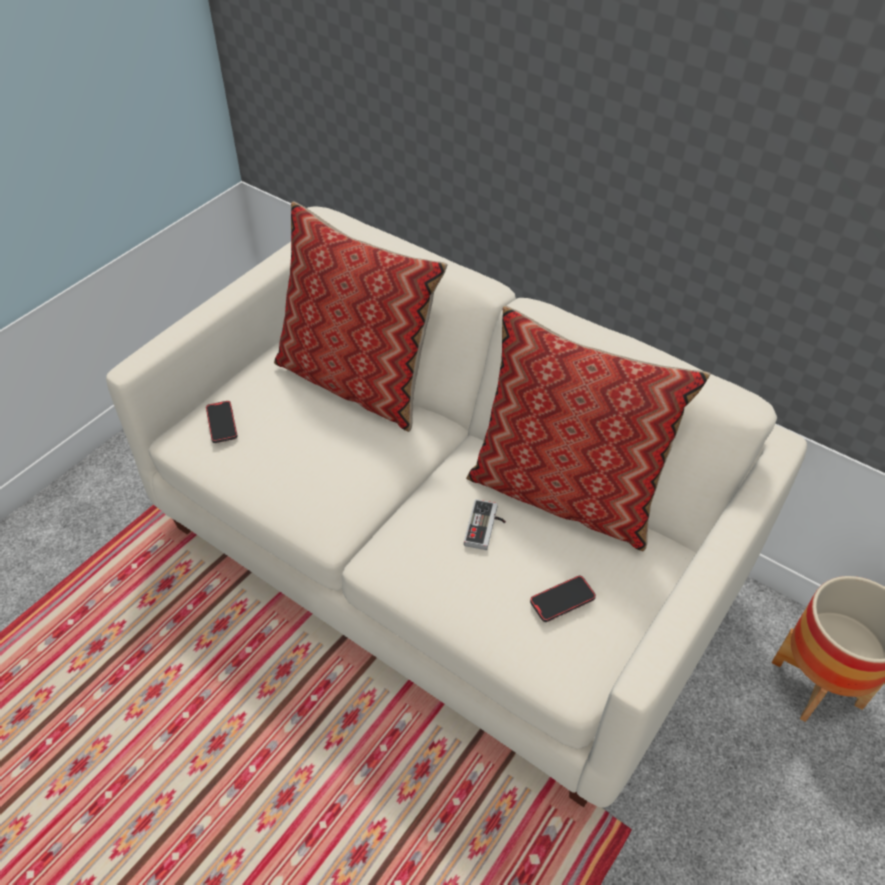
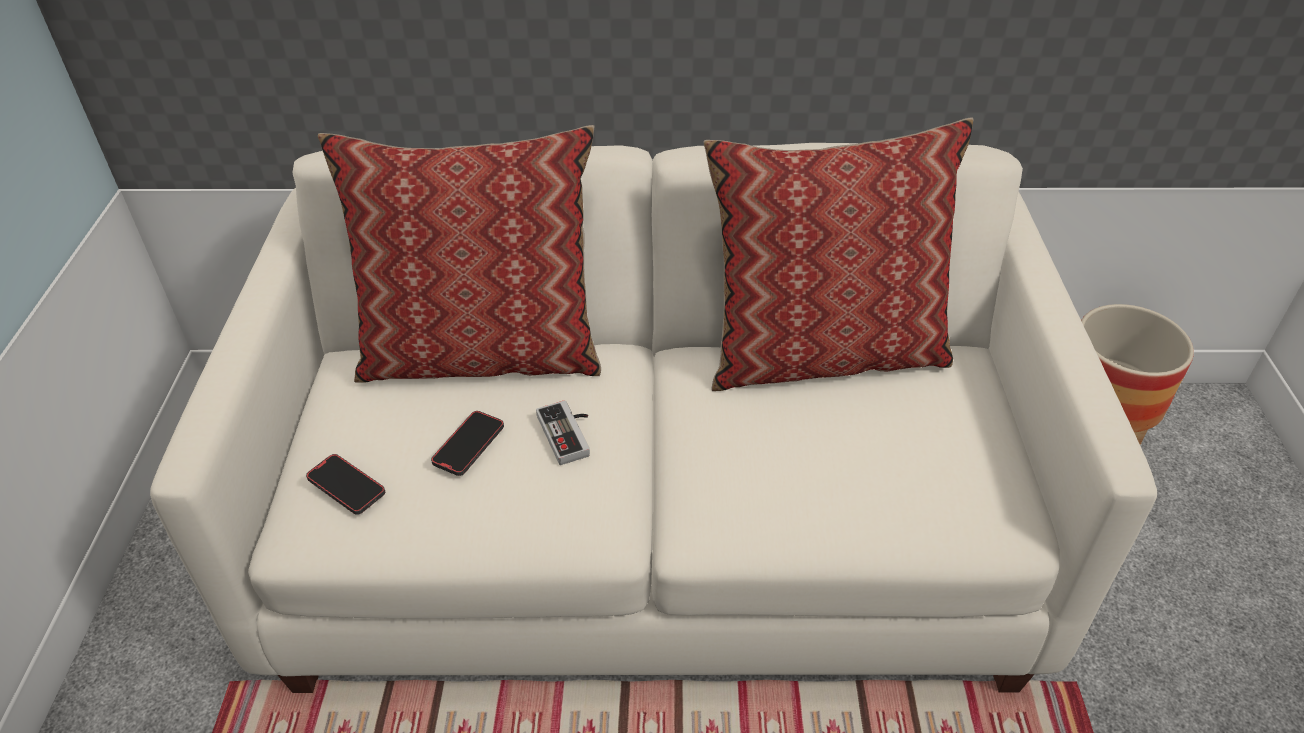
camera: 35 degrees left, 5 degrees down
game controller [464,499,506,550] -> game controller moved to [536,400,590,465]
phone [530,576,596,622] -> phone moved to [431,411,504,476]

